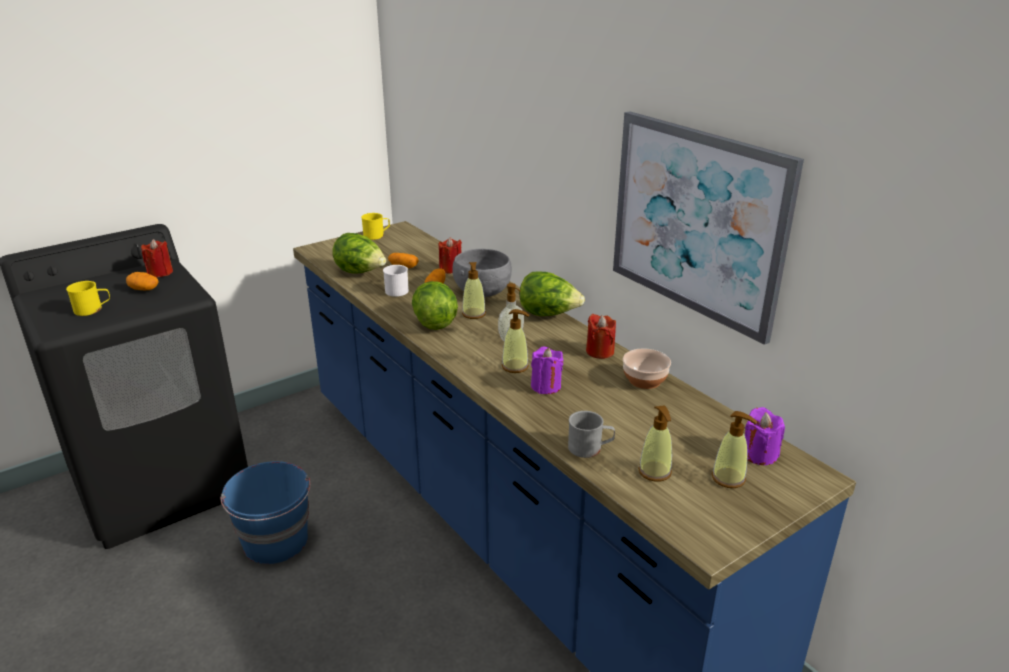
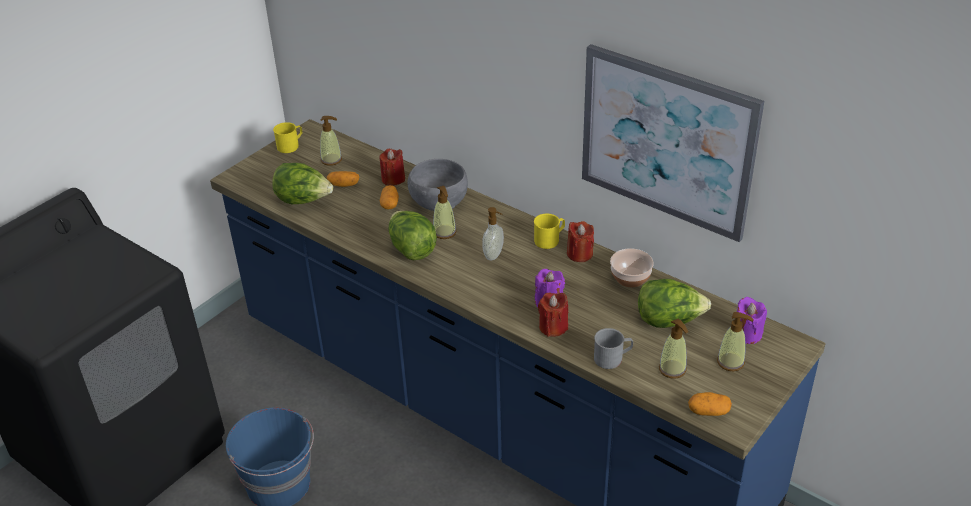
camera: 15 degrees left, 10 degrees up
yellow mug [66,281,110,316] -> yellow mug moved to [534,213,565,249]
potato [126,272,159,290] -> potato moved to [688,392,732,416]
red candle [141,239,173,277] -> red candle moved to [538,292,568,337]
white mug [383,265,409,297] -> none
soap dispenser [502,309,530,373] -> soap dispenser moved to [320,116,342,166]
lettuce [519,272,585,316] -> lettuce moved to [638,279,711,328]

